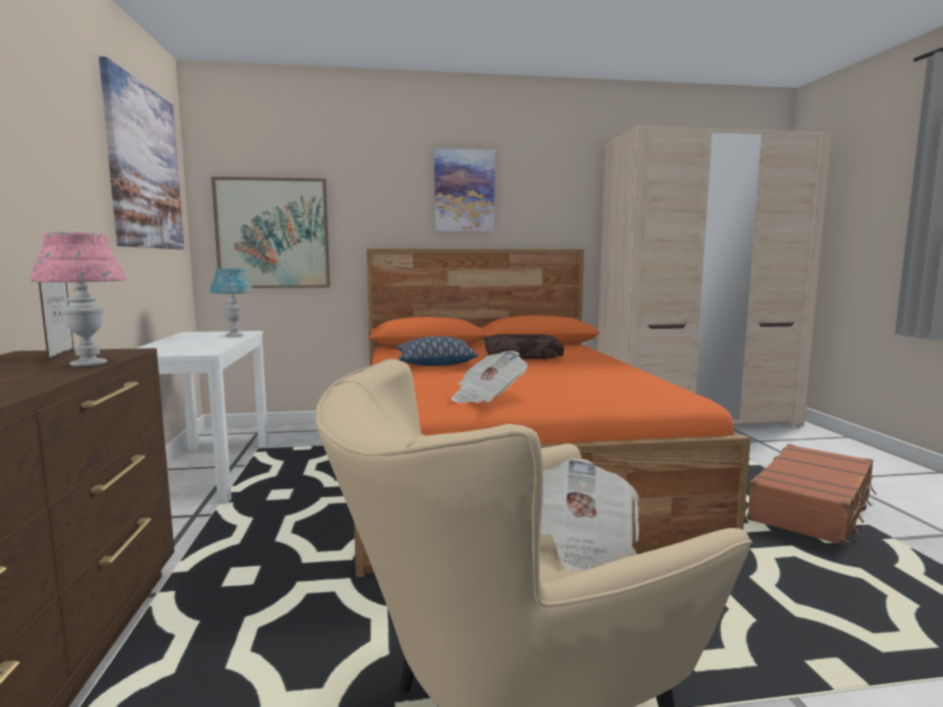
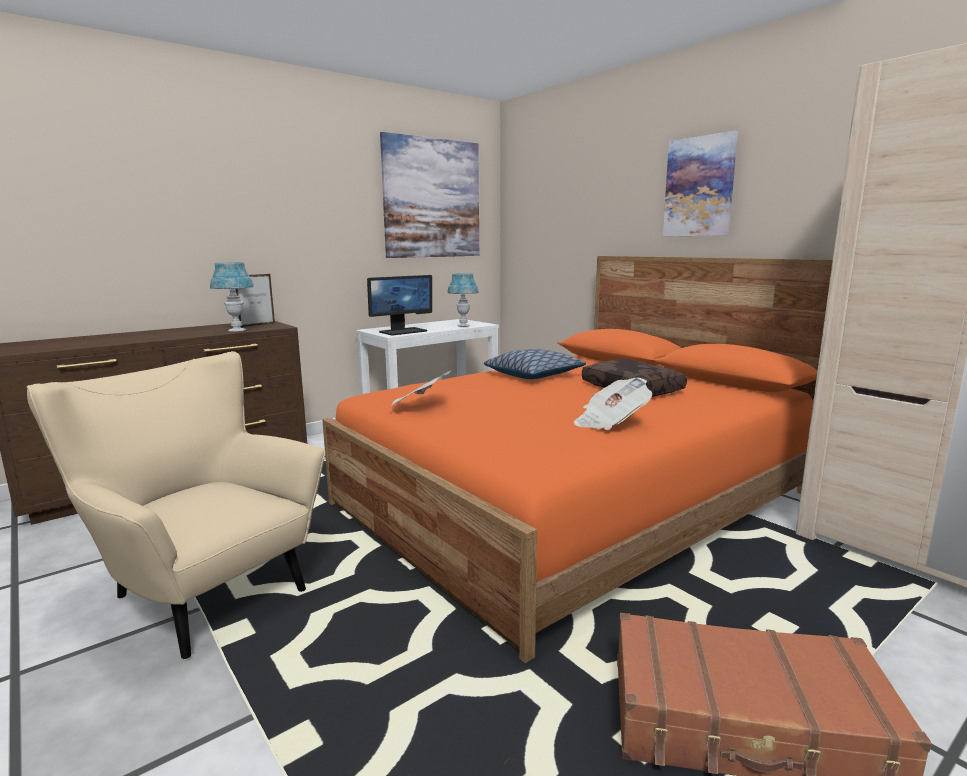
camera: 60 degrees right, 5 degrees up
pink table lamp [31,232,125,367] -> blue table lamp [210,262,254,332]
picture [211,177,330,288] -> none
newspaper [540,458,639,571] -> newspaper moved to [574,378,652,430]
none -> monitor [367,275,432,335]

